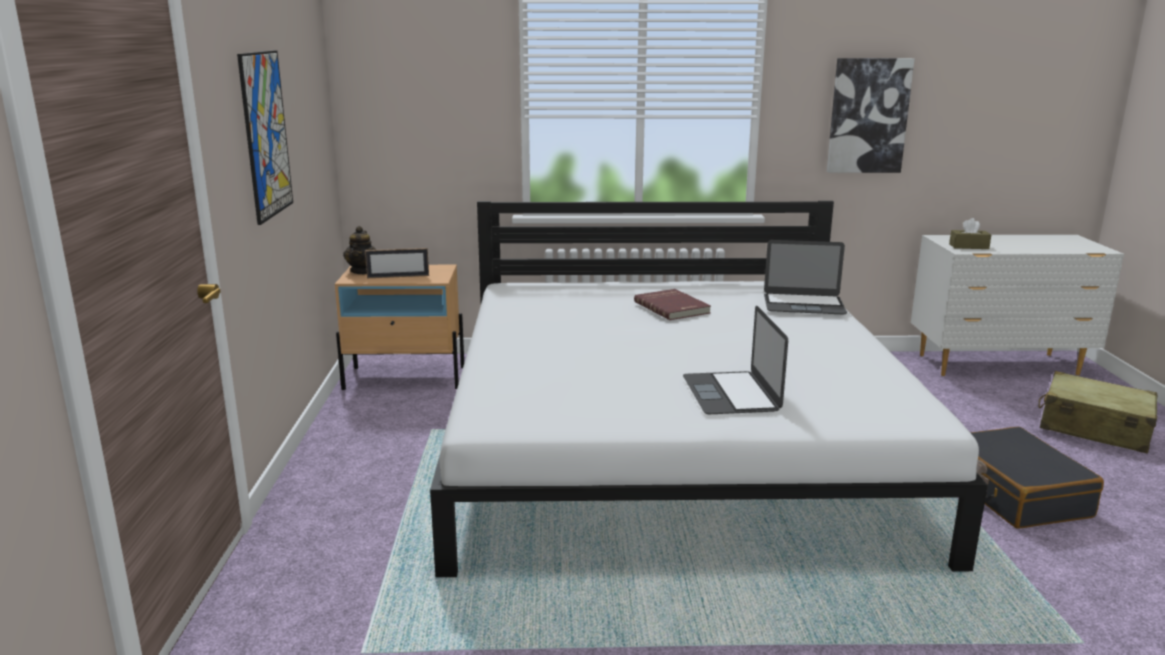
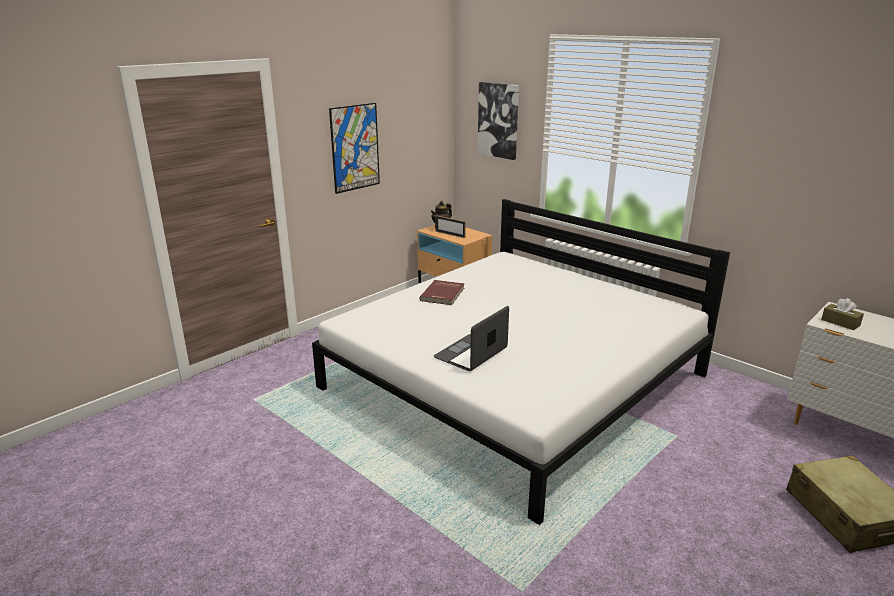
camera: 45 degrees right, 5 degrees up
red book [634,289,711,320] -> red book moved to [419,280,465,305]
laptop [764,240,847,314] -> none
picture [827,58,914,173] -> picture moved to [478,82,519,160]
black suitcase [971,427,1104,529] -> none

